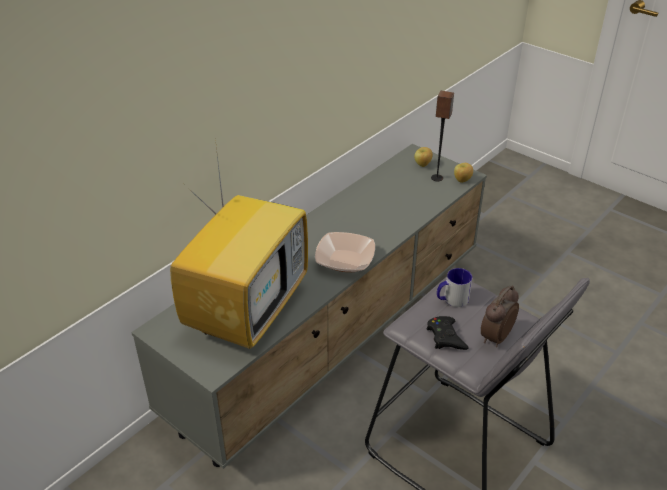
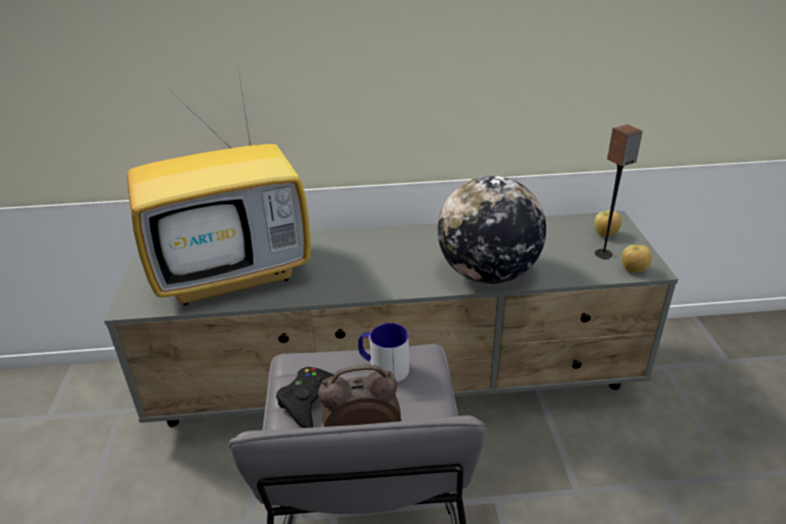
camera: 45 degrees right, 5 degrees down
bowl [315,232,375,272] -> none
none -> globe [438,176,546,284]

